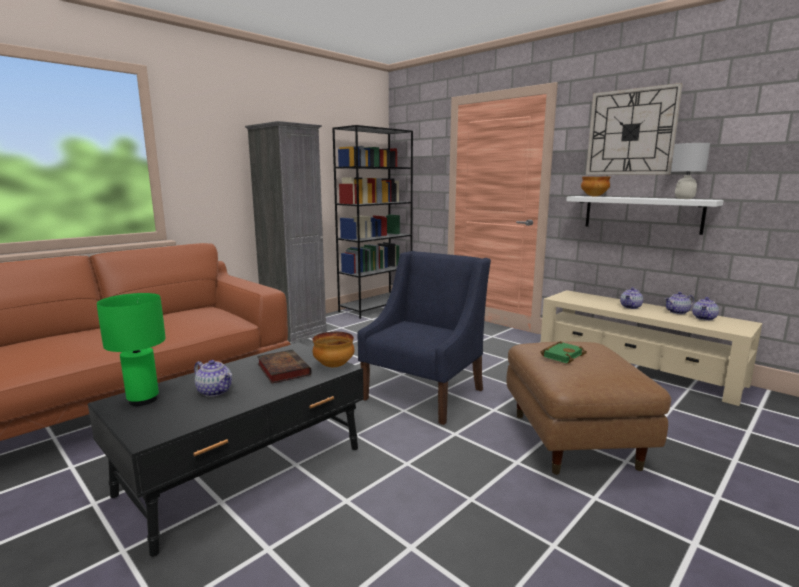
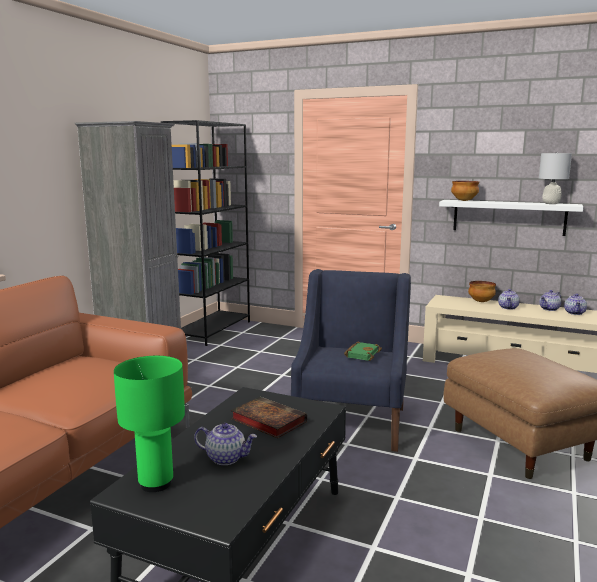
camera: 20 degrees left, 0 degrees up
bowl [313,332,354,367] -> bowl moved to [468,281,496,302]
green book [541,341,587,364] -> green book moved to [344,341,382,361]
wall clock [586,83,683,175] -> none

